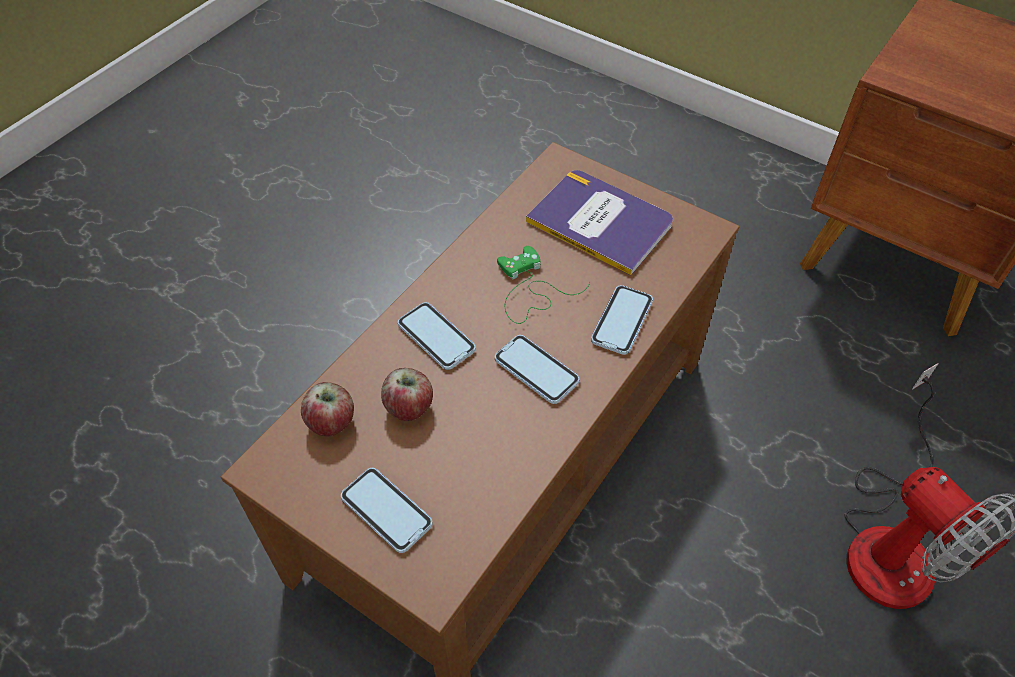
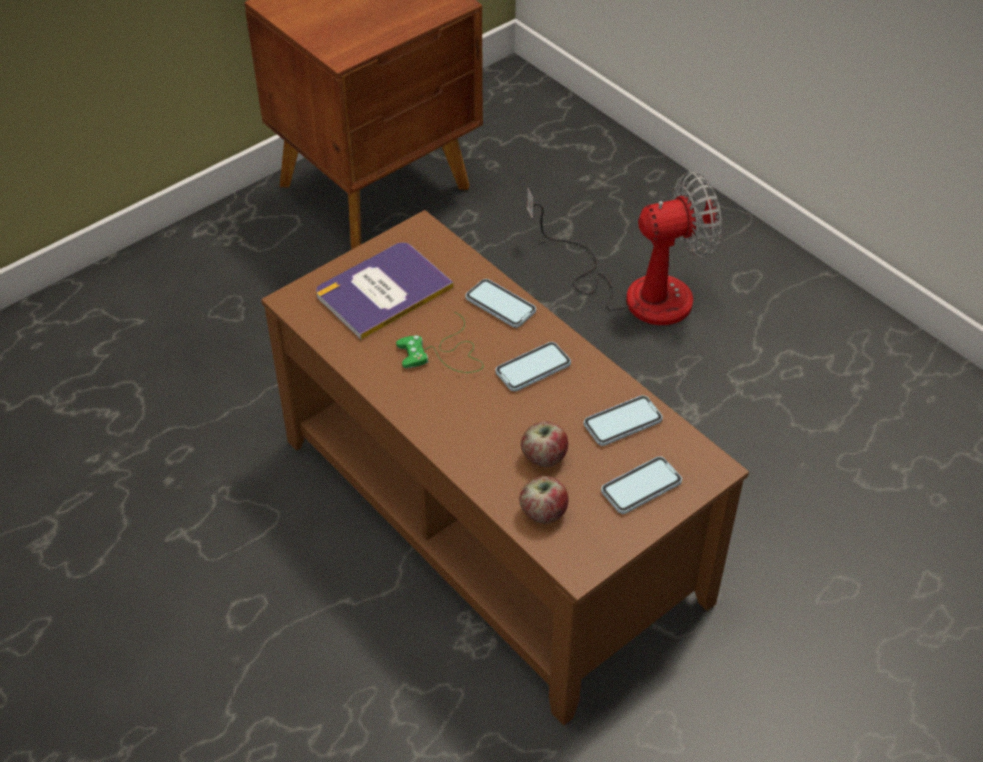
camera: 75 degrees left, 5 degrees down
phone [398,302,476,370] -> phone moved to [584,395,663,446]

